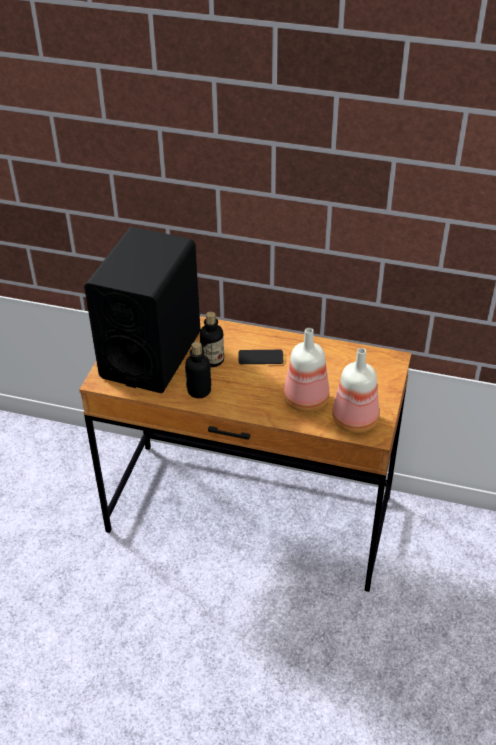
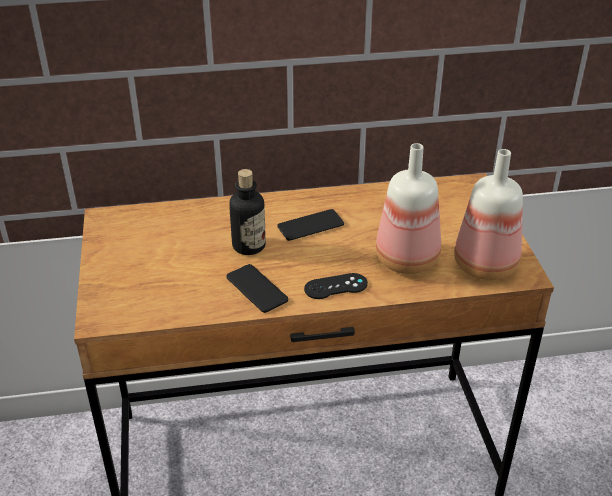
camera: 25 degrees left, 5 degrees down
black speaker [84,227,201,393] -> none
bottle [185,342,211,398] -> phone [226,264,288,313]
none -> black game controller [304,273,368,299]

